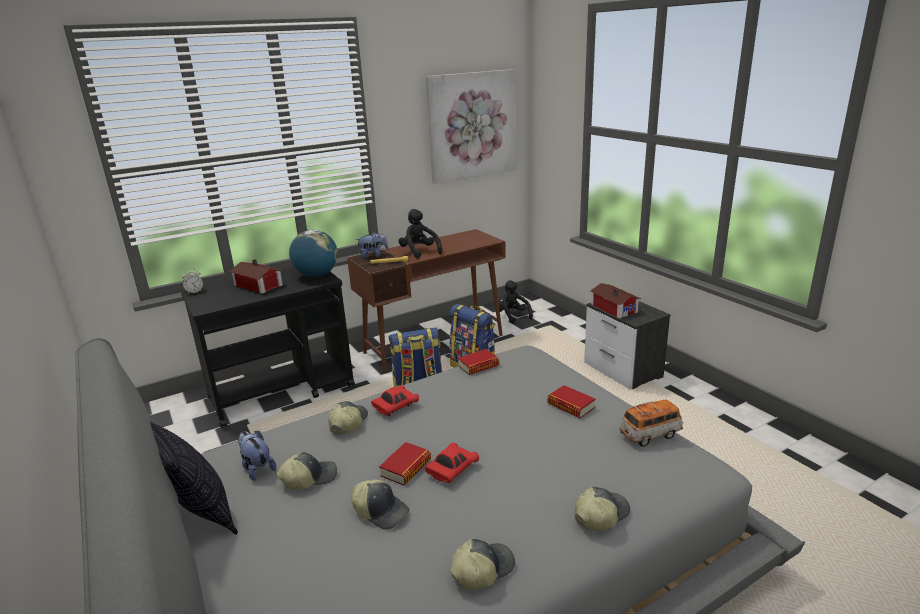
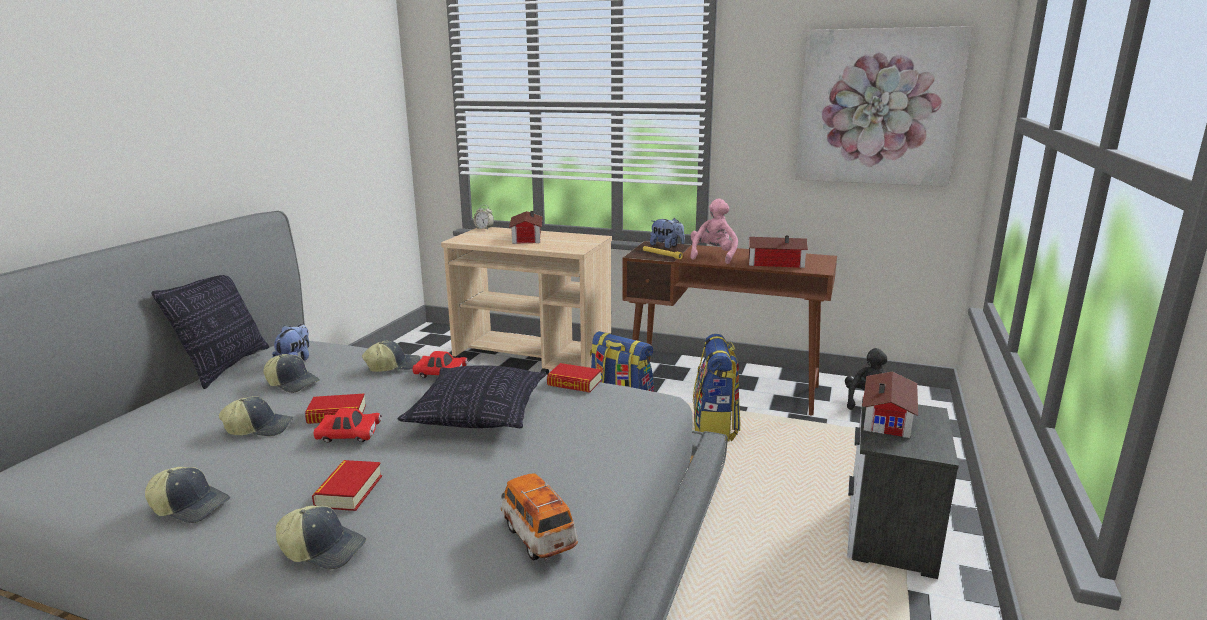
camera: 50 degrees right, 5 degrees down
black cart [181,267,355,428] -> beige cart [441,227,612,375]
globe [289,230,338,277] -> none
cap [351,479,409,530] -> cap turned 90 degrees counterclockwise [219,396,293,436]
black plush toy [398,209,442,258] -> pink plush toy [690,198,738,264]
book [547,385,596,418] -> book moved to [312,460,382,511]
toy car [620,400,683,447] -> toy car turned 150 degrees counterclockwise [501,473,578,560]
none -> pillow [398,365,546,428]
none -> toy house [749,235,808,268]

